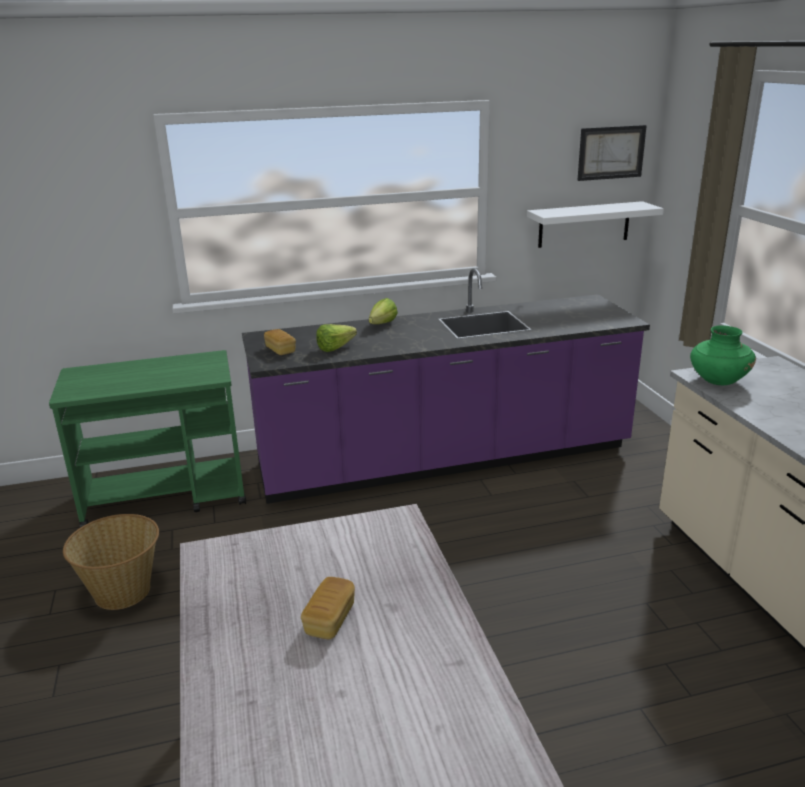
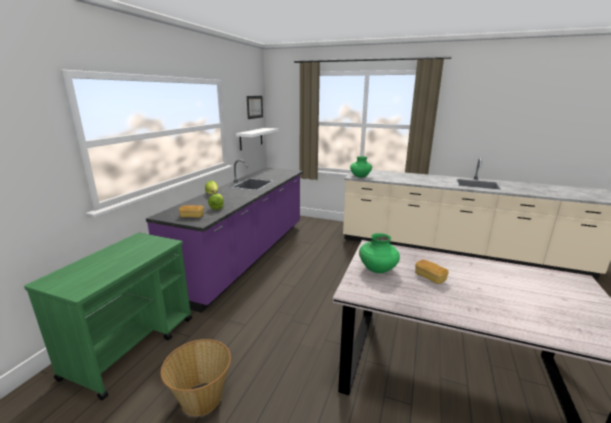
camera: 55 degrees left, 5 degrees down
none -> green vase [359,233,400,273]

